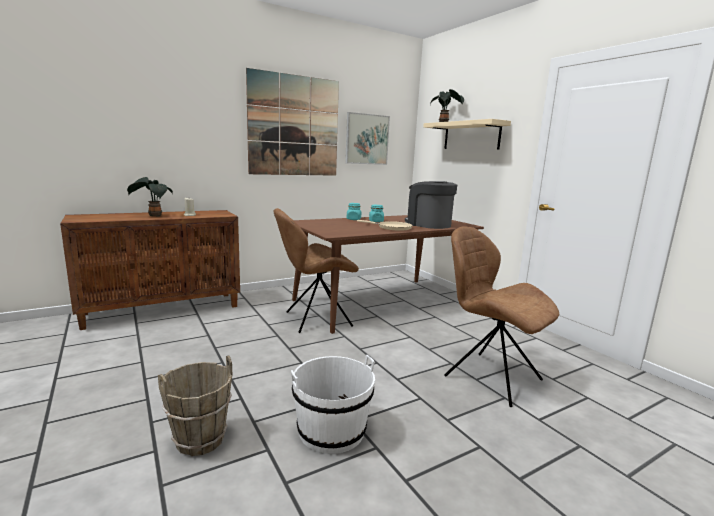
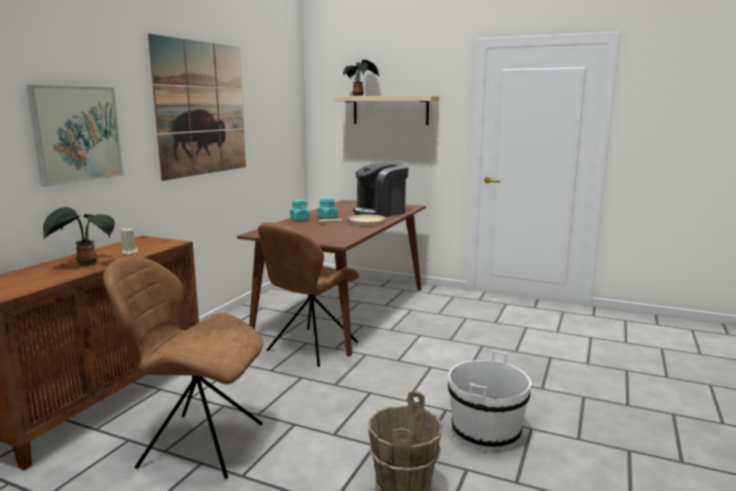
camera: 35 degrees left, 0 degrees up
picture [345,112,390,165] -> picture moved to [27,85,124,187]
coffee machine [405,181,457,229] -> coffee machine turned 45 degrees counterclockwise [353,163,408,217]
brown chair [444,226,559,407] -> brown chair moved to [103,256,264,479]

